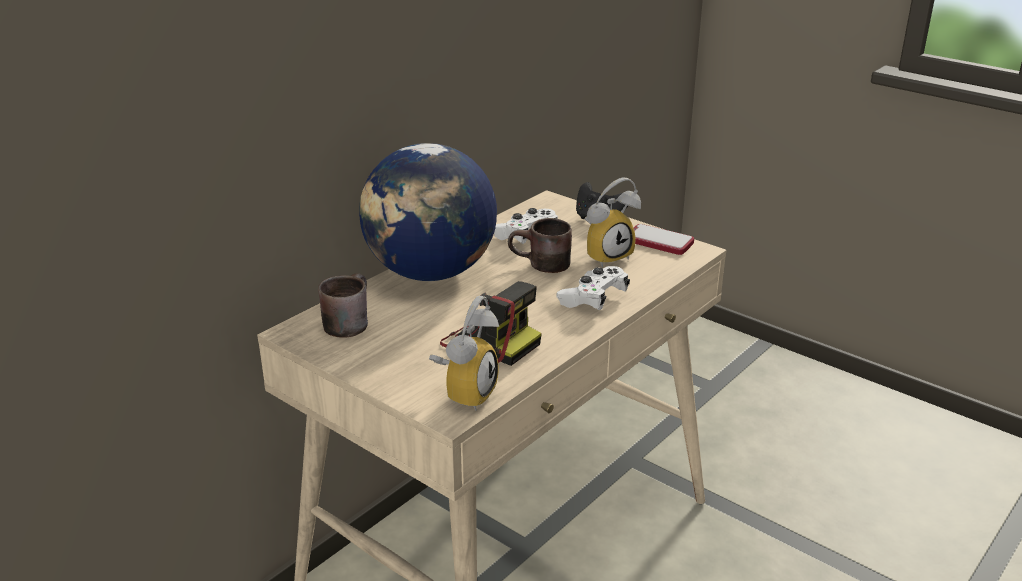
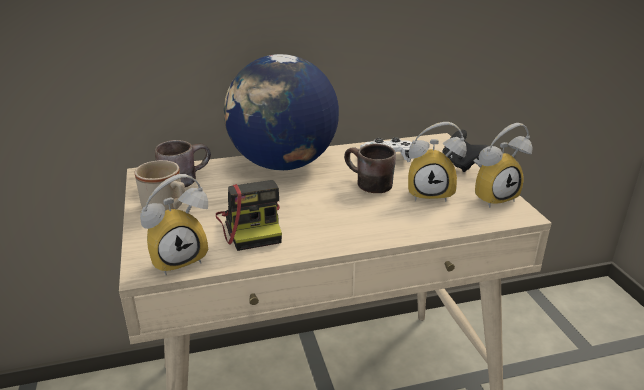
camera: 35 degrees right, 0 degrees up
white game controller [556,266,630,310] -> none
phone [634,224,694,255] -> alarm clock [474,123,532,208]
none -> beige mug [135,160,185,211]

